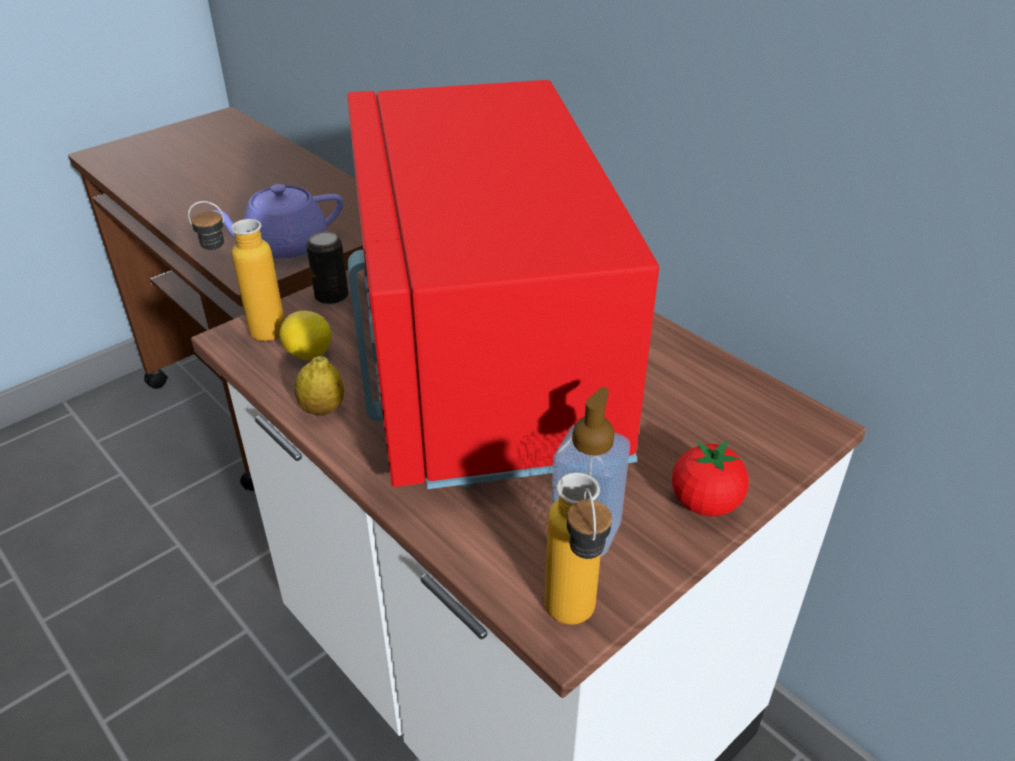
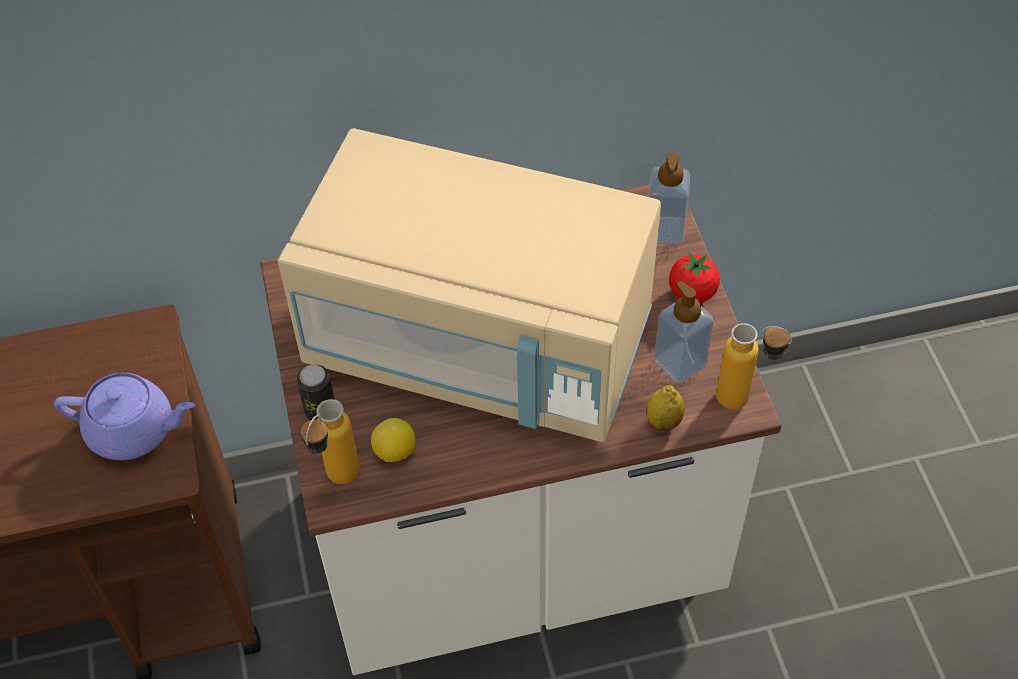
camera: 60 degrees left, 15 degrees up
purple teapot [213,184,343,258] -> purple teapot turned 90 degrees counterclockwise [54,373,195,460]
lemon [294,356,344,416] -> lemon moved to [647,385,685,431]
red microwave [347,80,659,489] -> beige microwave [277,128,661,442]
none -> soap dispenser [648,152,690,244]

